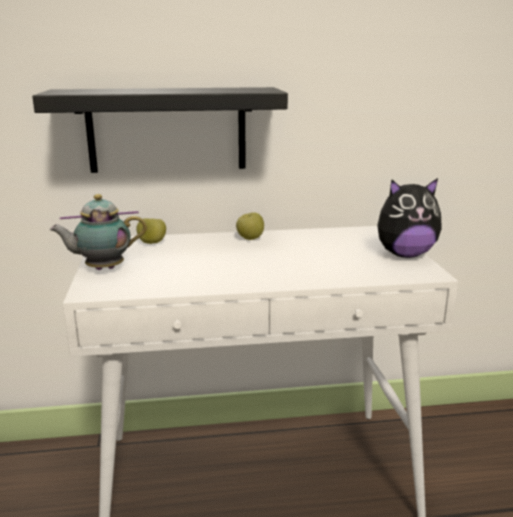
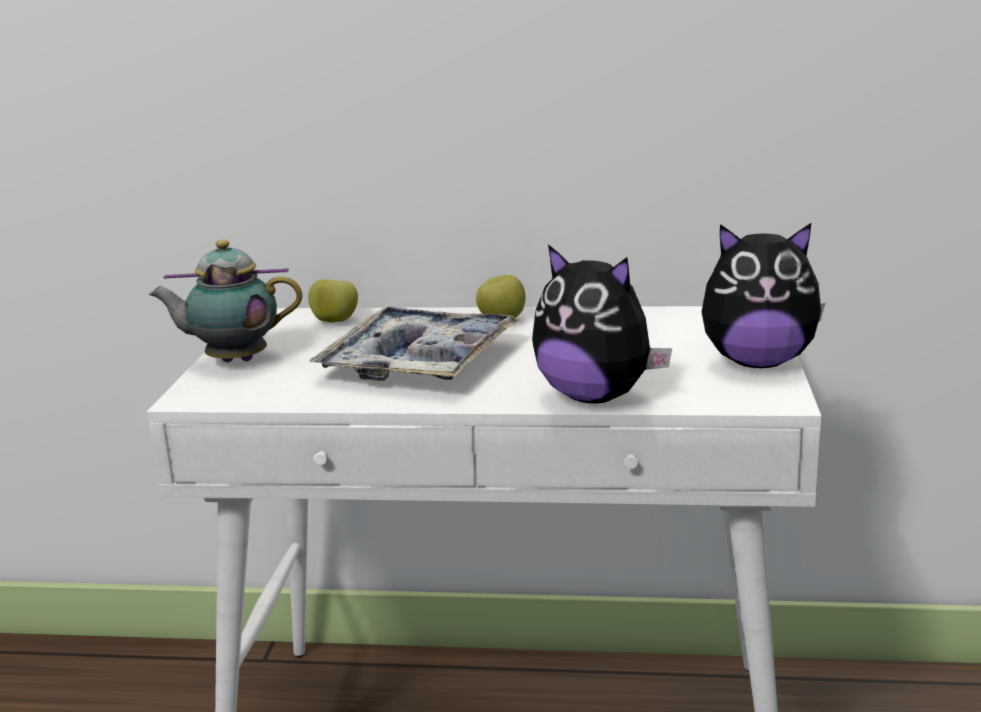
camera: 15 degrees right, 0 degrees up
black shelf [32,87,288,173] -> none
none -> tray [309,306,519,381]
none -> plush toy [532,244,672,403]

